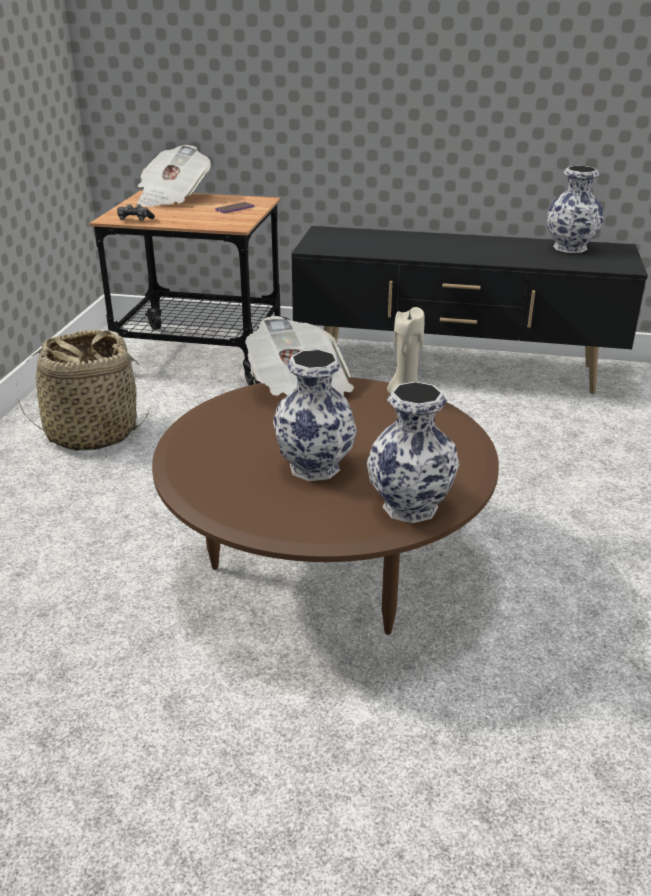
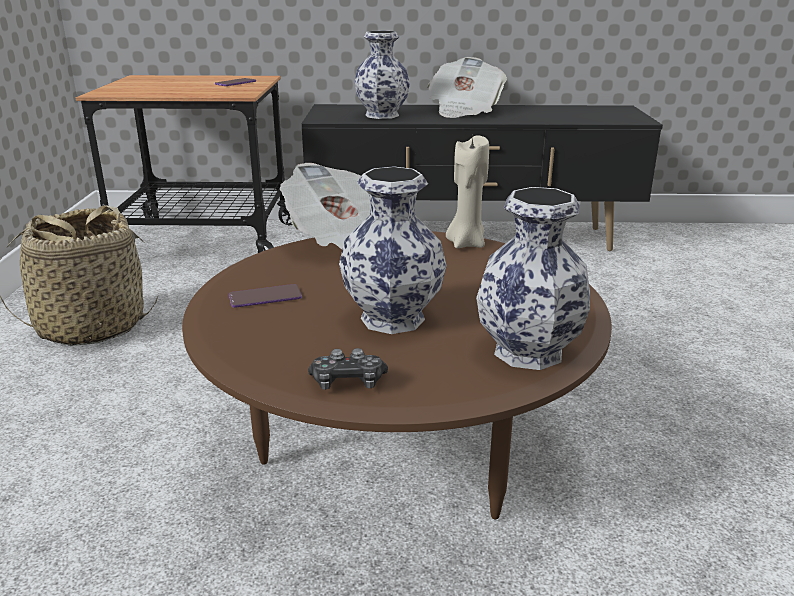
camera: 10 degrees left, 5 degrees down
game controller [117,204,155,221] -> game controller moved to [308,348,388,390]
newspaper [137,145,211,207] -> newspaper moved to [428,57,507,118]
vase [547,166,603,253] -> vase moved to [354,31,410,119]
none -> phone [229,284,302,308]

